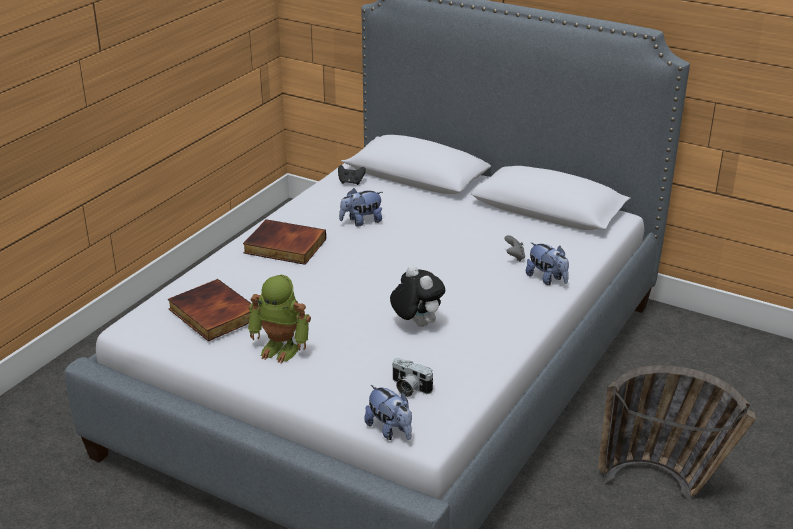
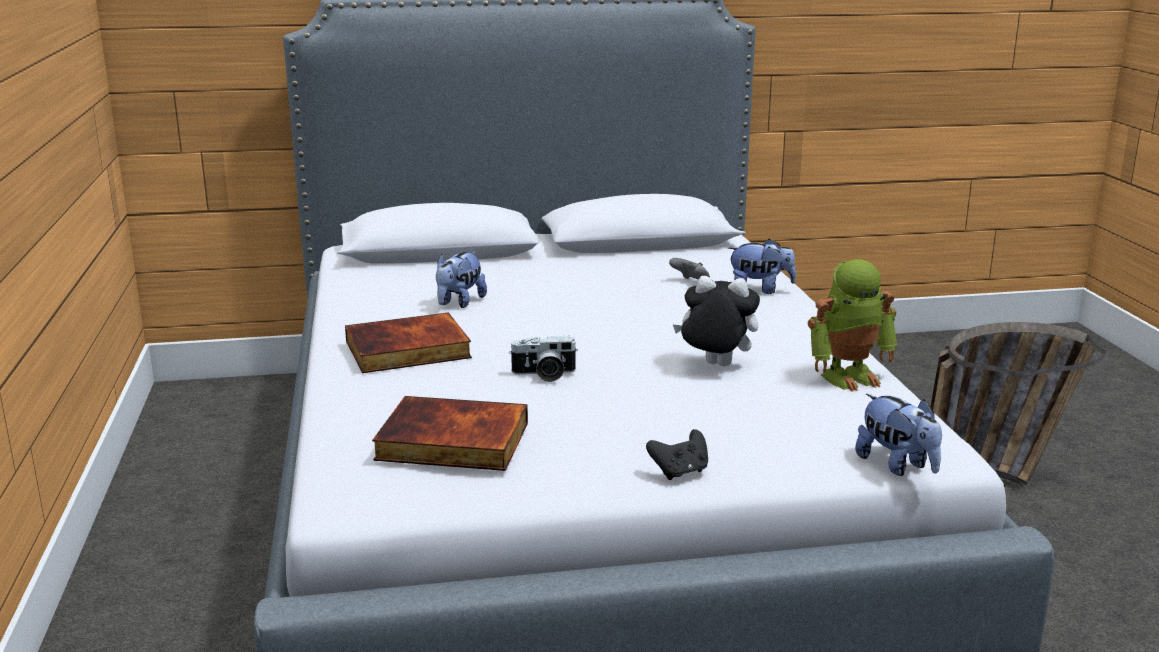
camera: 40 degrees left, 10 degrees down
toy robot [248,275,311,363] -> toy robot moved to [808,259,898,391]
black game controller [338,165,366,185] -> black game controller moved to [646,429,708,480]
plush toy [364,385,412,440] -> plush toy turned 45 degrees clockwise [855,394,942,476]
camera [392,358,433,397] -> camera moved to [509,336,578,382]

